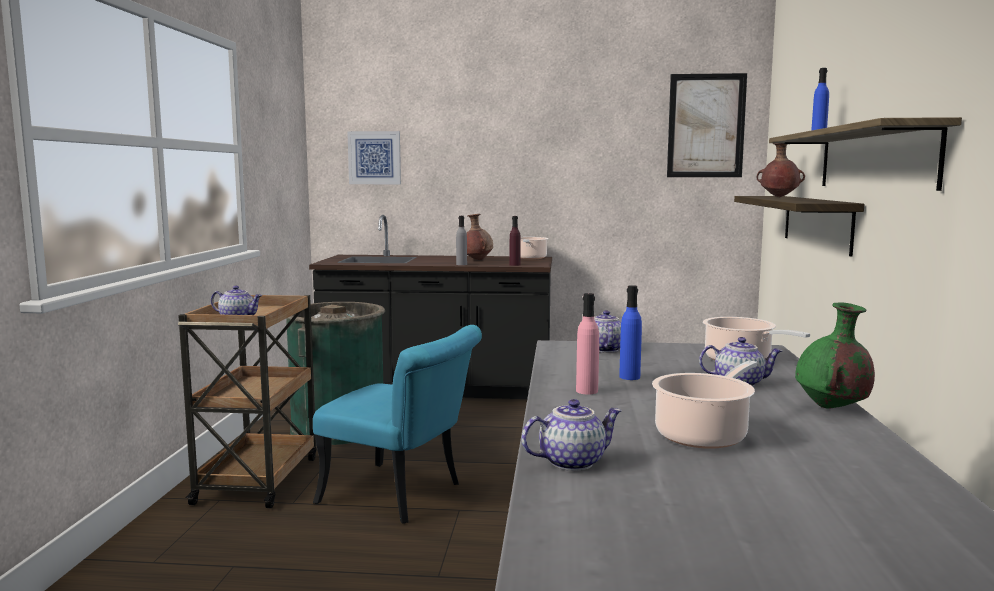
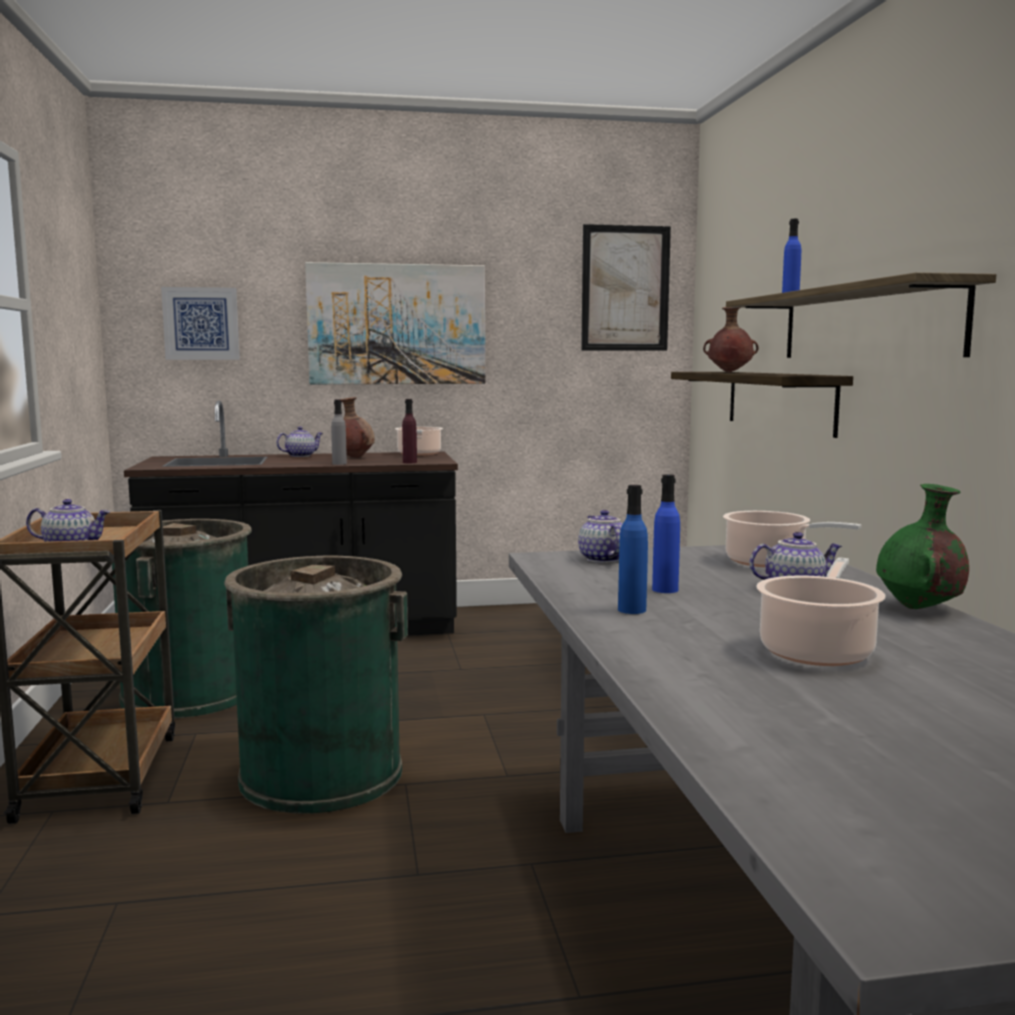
camera: 15 degrees left, 0 degrees up
turquoise chair [313,325,482,524] -> green trash can [224,556,408,814]
teapot [522,399,622,471] -> teapot moved to [276,426,323,457]
pink bottle [576,293,599,394] -> blue bottle [618,485,648,614]
none -> picture [305,262,485,384]

